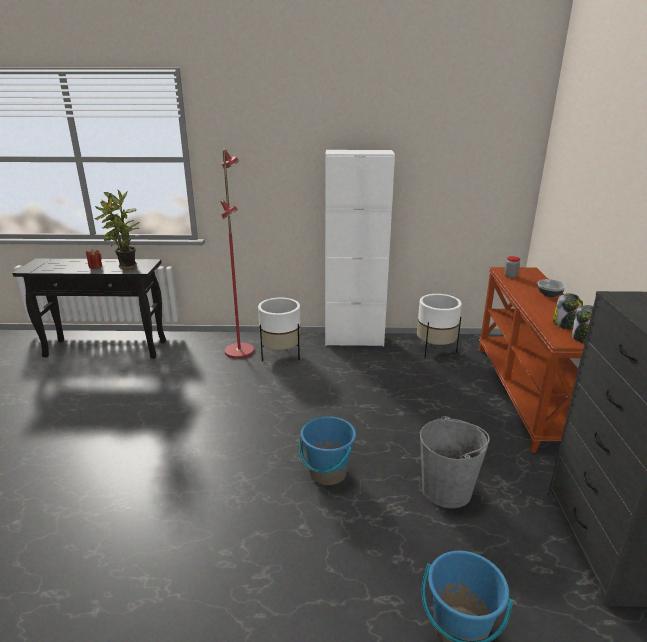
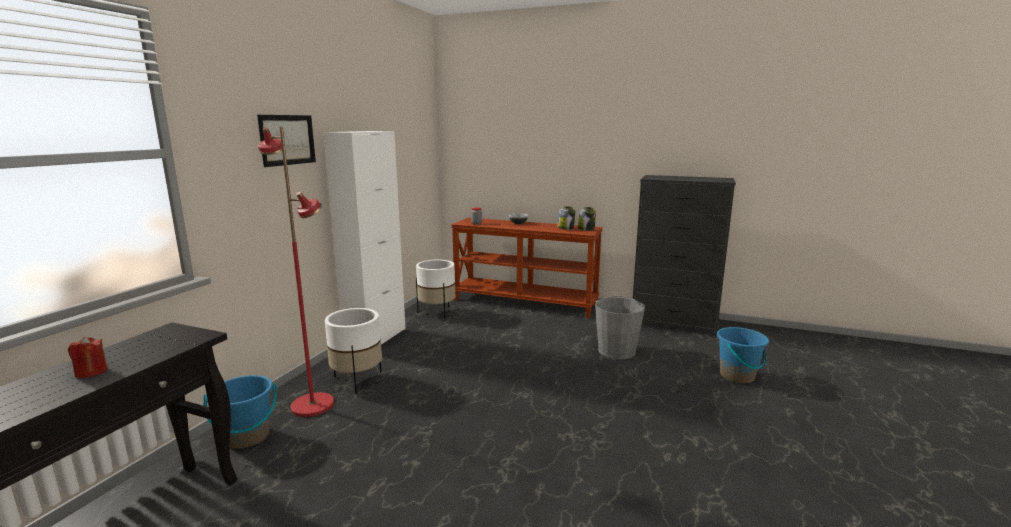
camera: 70 degrees left, 10 degrees down
potted plant [94,189,139,269] -> none
blue bucket [299,416,356,485] -> blue bucket moved to [203,375,277,449]
none -> picture [257,115,316,167]

